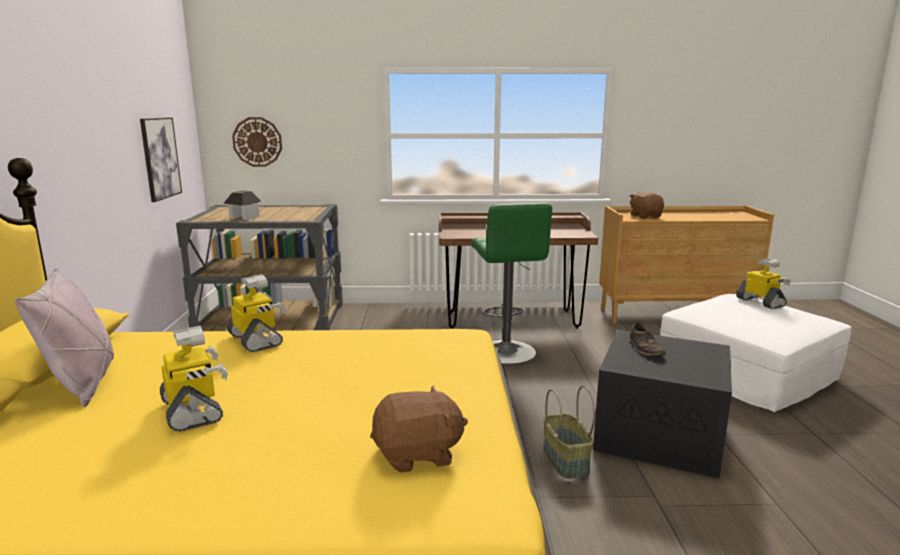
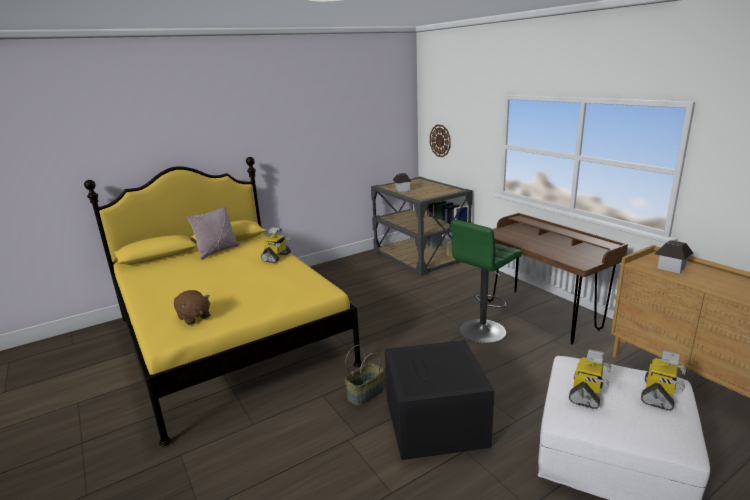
camera: 60 degrees right, 5 degrees up
picture [140,117,182,202] -> none
toy robot [160,326,228,431] -> toy robot moved to [569,349,612,409]
brown shoe [629,322,666,356] -> none
brown plush toy [630,192,664,218] -> toy house [655,240,693,274]

